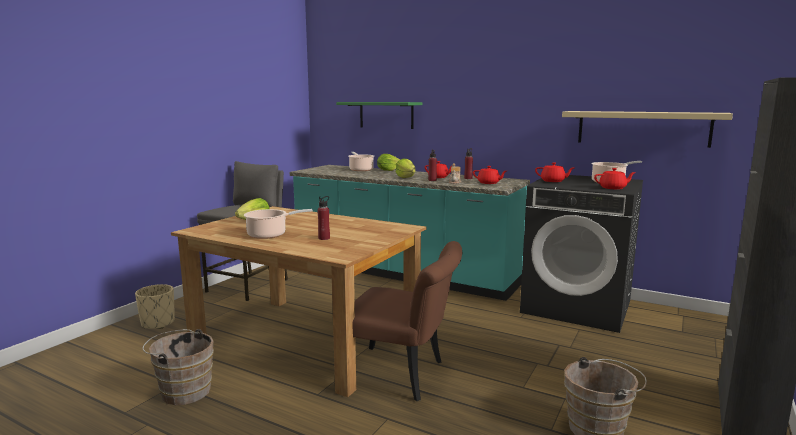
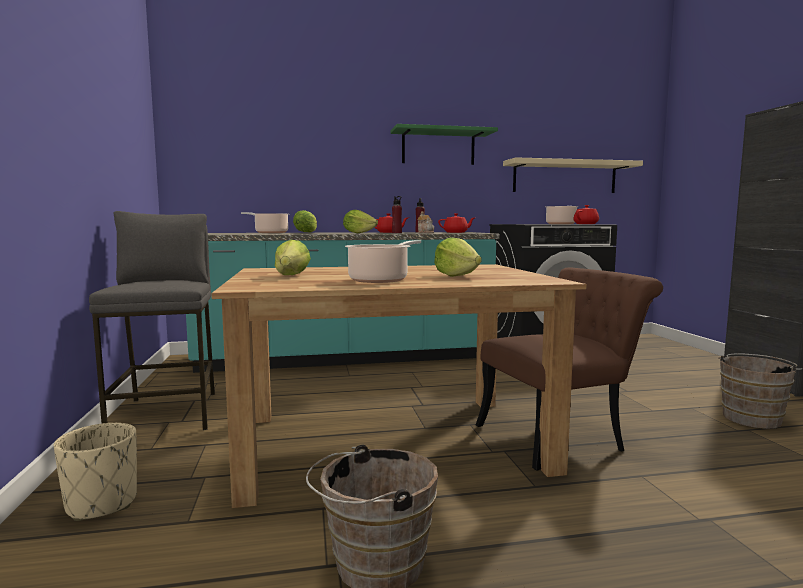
camera: 40 degrees left, 5 degrees down
red bottle [317,196,330,240] -> lettuce [434,237,482,277]
green shelf [336,102,422,129] -> green shelf moved to [390,124,498,165]
red teapot [535,163,574,182] -> none

